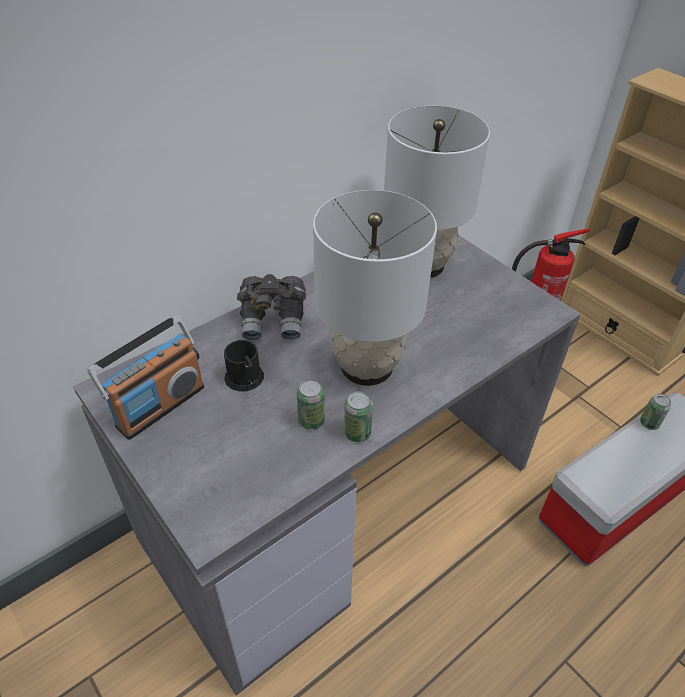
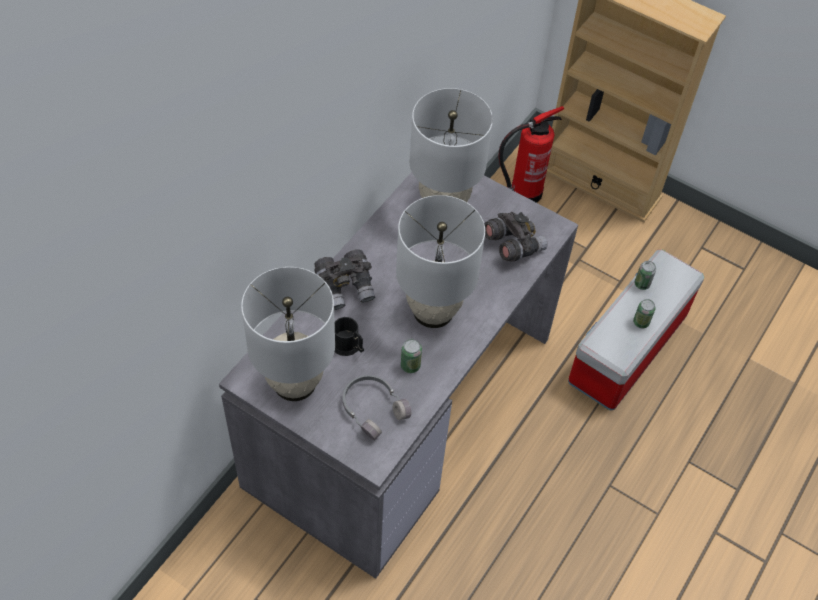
camera: 20 degrees left, 10 degrees up
radio [87,315,204,440] -> white table lamp [241,267,335,401]
can [344,391,373,442] -> can moved to [633,299,656,328]
none -> grey headphones [343,375,411,440]
none -> grey binoculars [484,212,548,262]

